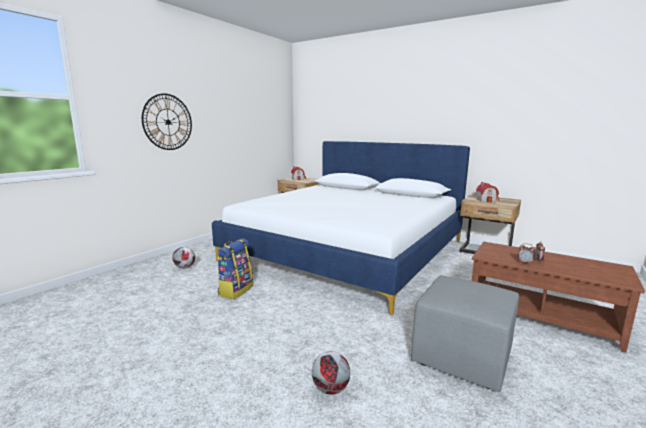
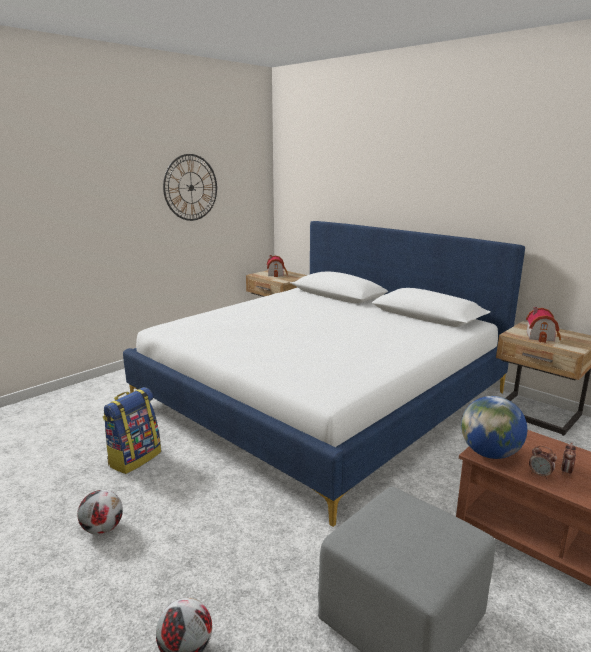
camera: 10 degrees right, 5 degrees up
wall clock [142,93,192,150] -> wall clock moved to [163,154,217,221]
football [173,247,195,268] -> football moved to [77,490,123,535]
none -> globe [461,396,527,459]

